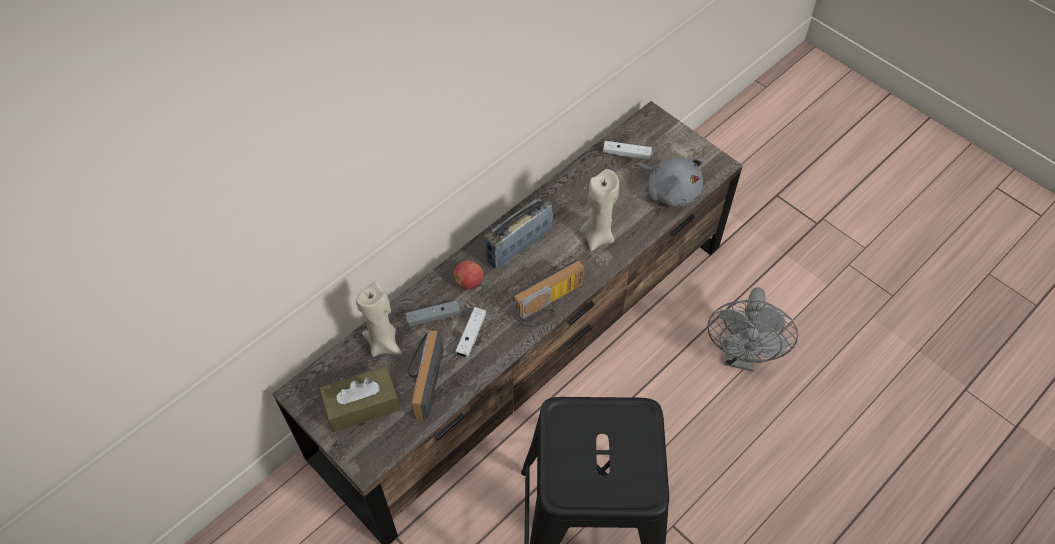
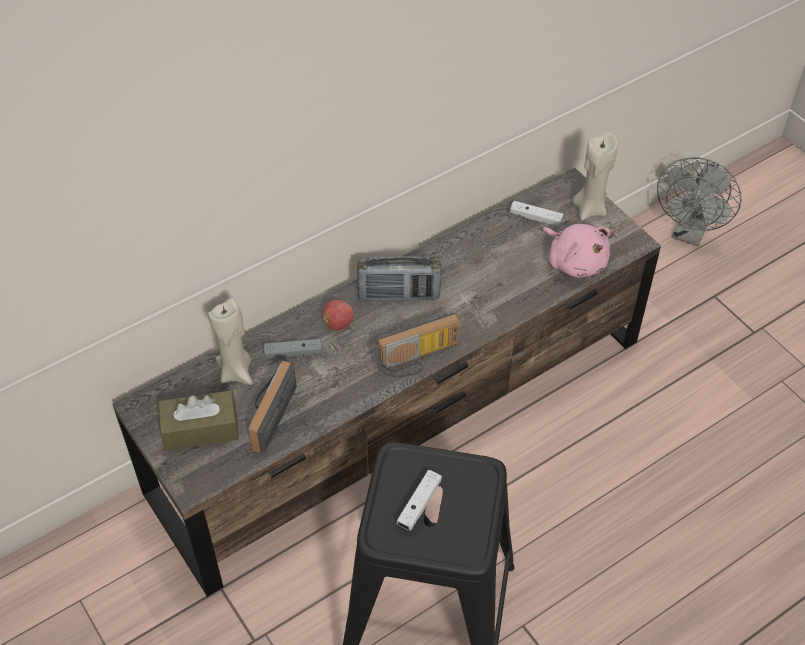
camera: 10 degrees right, 5 degrees down
white game controller [455,307,486,358] -> white game controller moved to [397,470,442,530]
radio [484,196,553,269] -> radio turned 150 degrees counterclockwise [357,256,441,301]
beige candle [580,169,619,251] -> beige candle moved to [572,132,618,220]
grey plush toy [635,157,703,207] -> pink plush toy [542,224,610,278]
grey fan [708,287,798,372] -> grey fan moved to [657,157,742,246]

